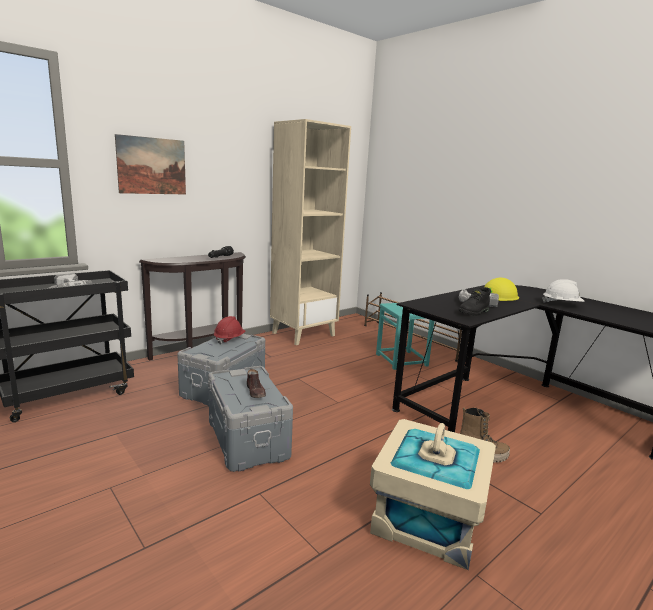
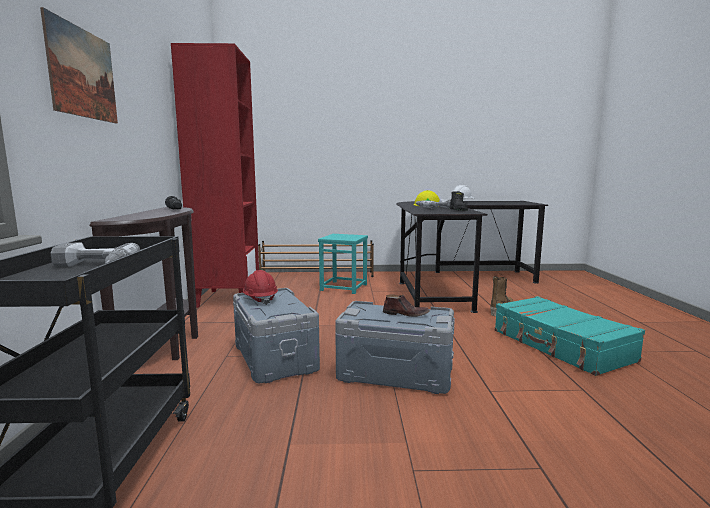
camera: 50 degrees left, 5 degrees down
beige bookcase [270,119,351,345] -> red bookcase [171,43,259,308]
beige storage box [370,419,496,570] -> turquoise suitcase [495,296,645,376]

